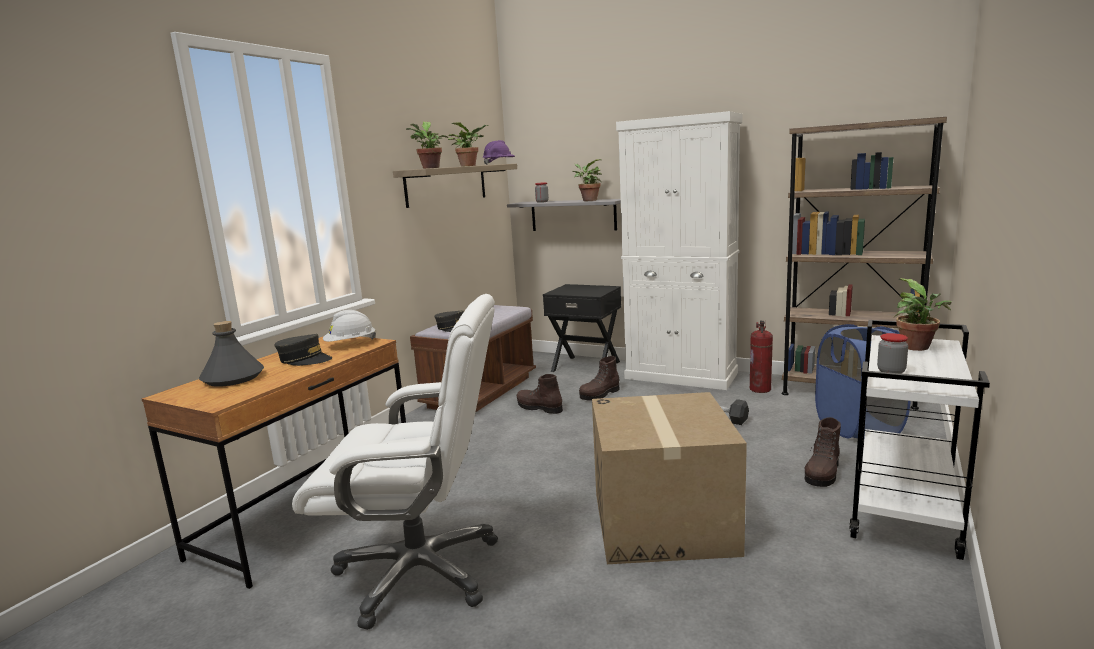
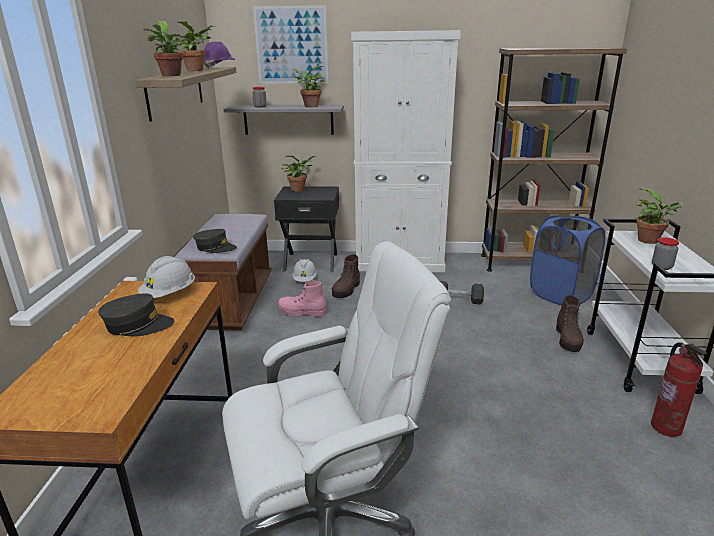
camera: 25 degrees left, 10 degrees up
grey bottle [199,321,264,387] -> none
brown boot [517,374,563,414] -> pink boot [278,281,327,317]
cardboard box [592,392,747,564] -> none
fire extinguisher [750,321,773,393] -> fire extinguisher moved to [651,342,707,437]
none -> picture [253,5,329,84]
none -> potted plant [281,155,316,191]
none -> white hard hat [292,259,317,282]

